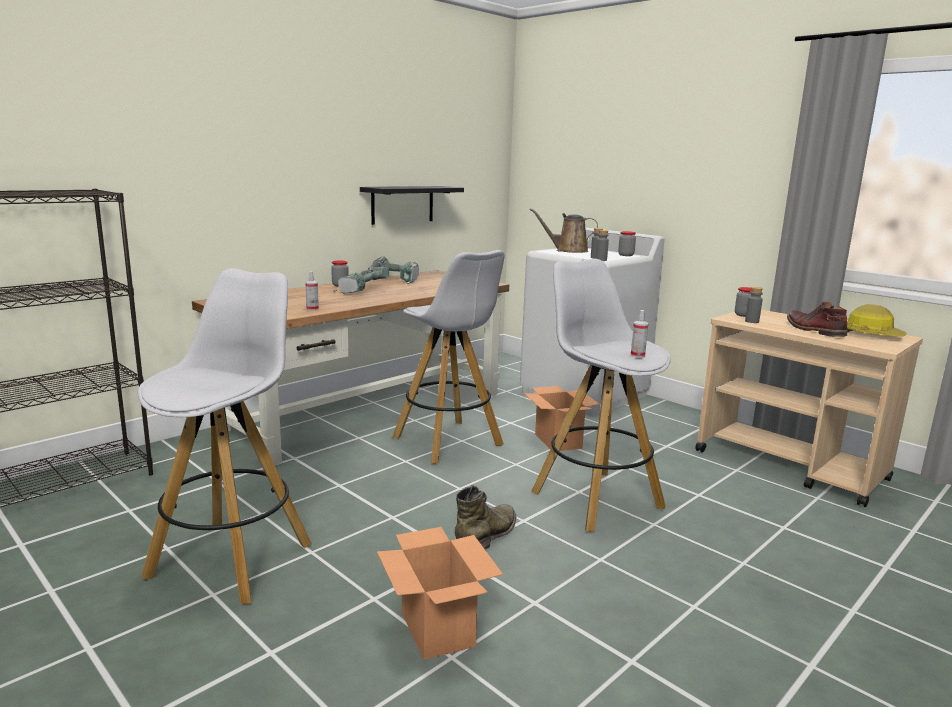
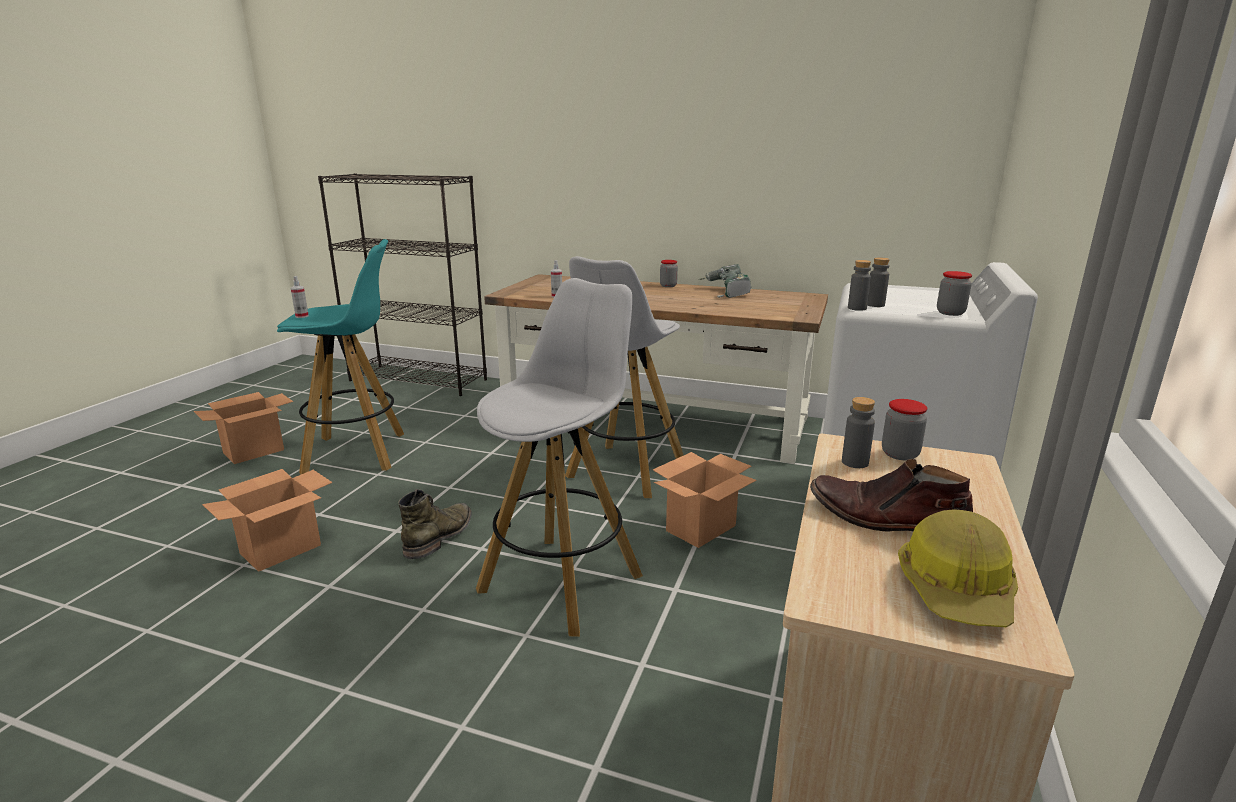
camera: 65 degrees right, 5 degrees up
white stool [138,268,312,604] -> turquoise stool [277,239,404,474]
power drill [333,267,389,294] -> none
black shelf [360,186,464,225] -> none
green boot [455,485,516,550] -> green boot turned 75 degrees counterclockwise [398,489,472,559]
brown watering can [530,208,598,253] -> none
spray bottle [631,310,648,358] -> spray bottle moved to [291,276,309,318]
brown boot [787,302,848,337] -> brown boot turned 105 degrees counterclockwise [810,459,973,531]
none -> cardboard box [194,392,293,464]

